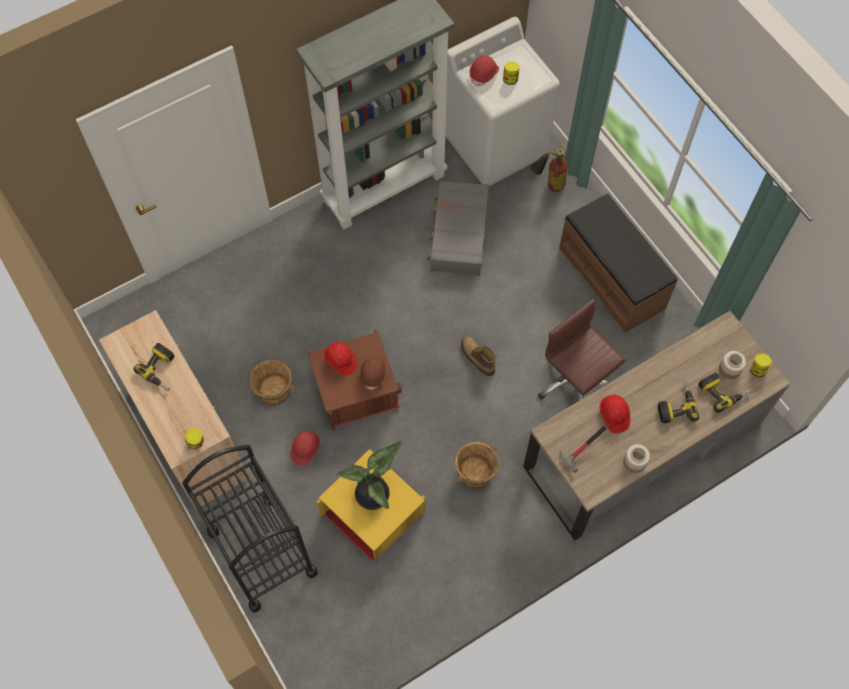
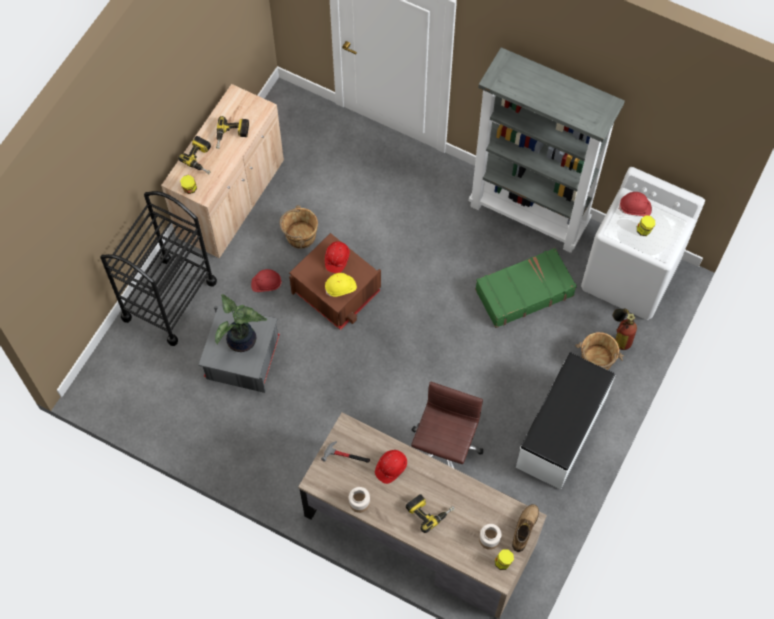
camera: 60 degrees right, 0 degrees up
yellow storage box [317,449,425,561] -> grey storage box [199,305,280,393]
brown hard hat [359,357,387,391] -> yellow hard hat [325,273,357,297]
grey suitcase [427,180,489,275] -> green suitcase [475,248,577,328]
brown bucket [455,442,499,488] -> brown bucket moved to [575,332,624,370]
boot [461,337,496,376] -> boot moved to [512,504,539,552]
brown bench [559,193,678,333] -> white bench [516,353,616,490]
power drill [698,373,751,413] -> power drill moved to [178,136,211,174]

